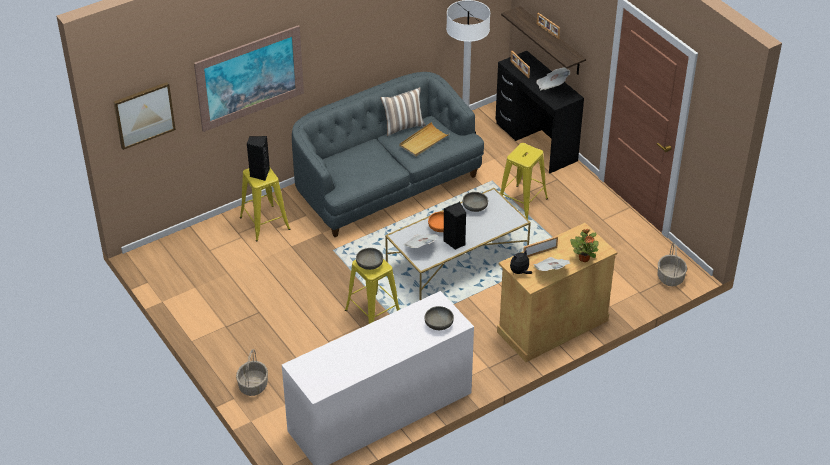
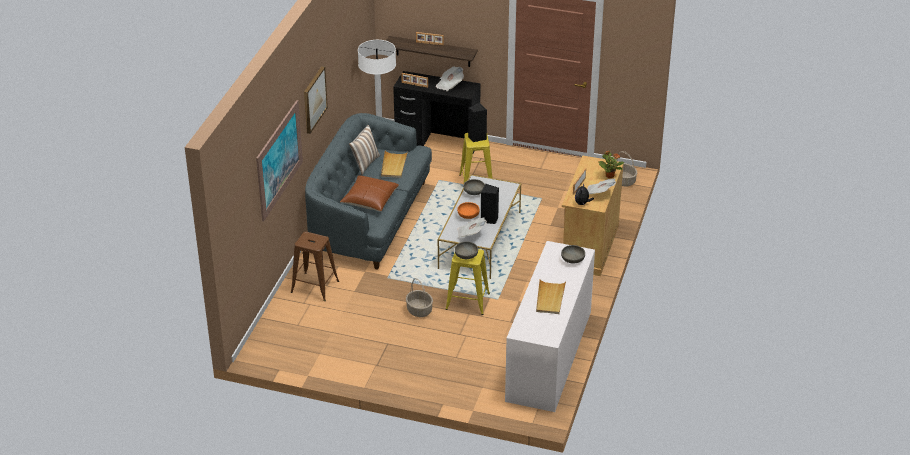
camera: 40 degrees left, 5 degrees down
picture [113,82,176,150] -> picture moved to [304,66,328,134]
basket [236,349,268,396] -> basket moved to [406,278,433,317]
yellow stool [240,168,290,242] -> brown stool [291,232,339,301]
black speaker [247,136,270,181] -> black speaker moved to [468,103,487,142]
none -> brown pillow [340,175,399,211]
none -> beige tray [536,280,566,314]

